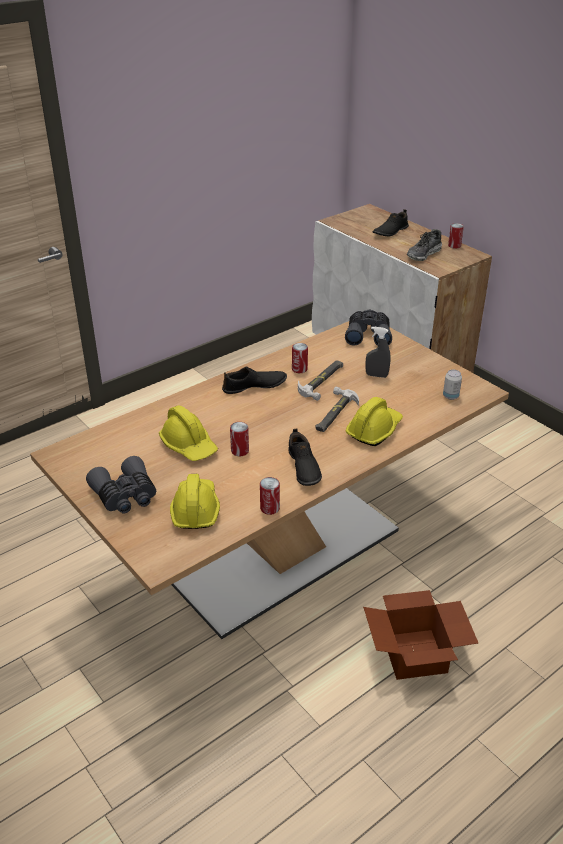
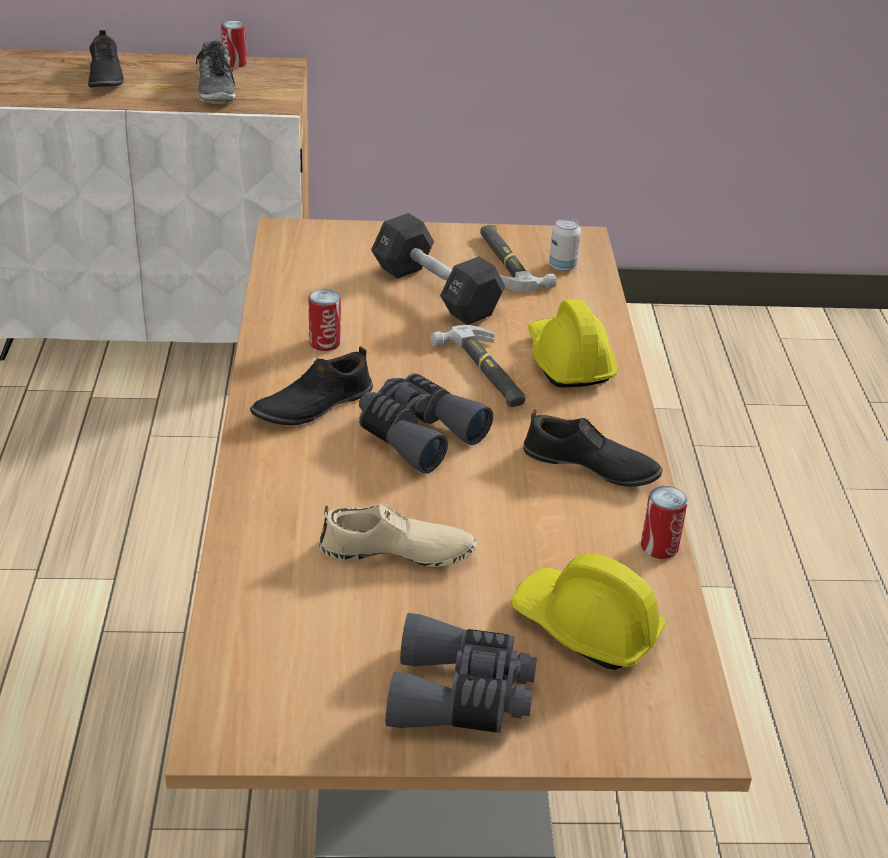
camera: 55 degrees left, 0 degrees up
yellow hard hat [159,405,218,461] -> beige shoe [319,503,477,567]
black shoe [222,367,287,394] -> black shoe turned 150 degrees counterclockwise [250,346,373,425]
can [230,422,249,456] -> none
hammer [298,360,343,401] -> hammer moved to [480,225,557,292]
grey binoculars [345,310,392,346] -> grey binoculars moved to [359,373,493,473]
cardboard box [363,590,478,680] -> none
grey spray bottle [365,326,391,378] -> black dumbbell [371,213,505,325]

